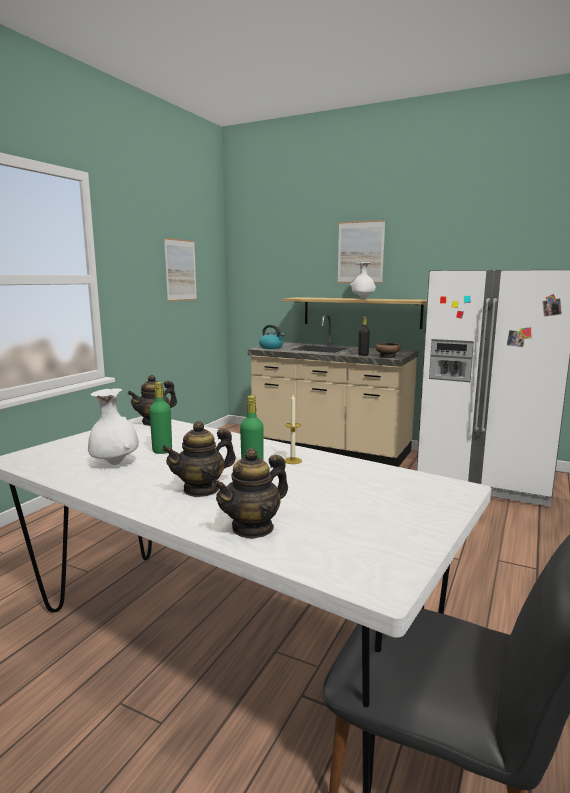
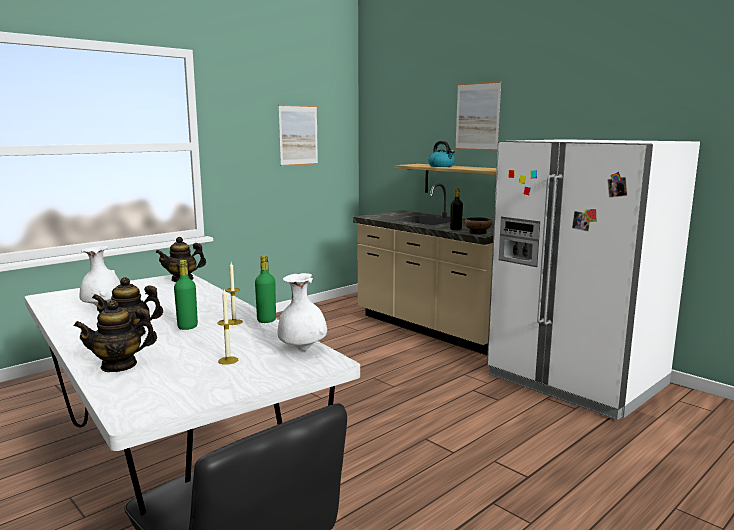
camera: 20 degrees right, 0 degrees up
green bottle [149,382,172,454] -> green bottle moved to [255,255,276,323]
kettle [259,325,284,349] -> kettle moved to [428,141,455,167]
white vase [350,262,376,299] -> white vase moved to [277,273,327,351]
none -> candle [217,290,238,365]

